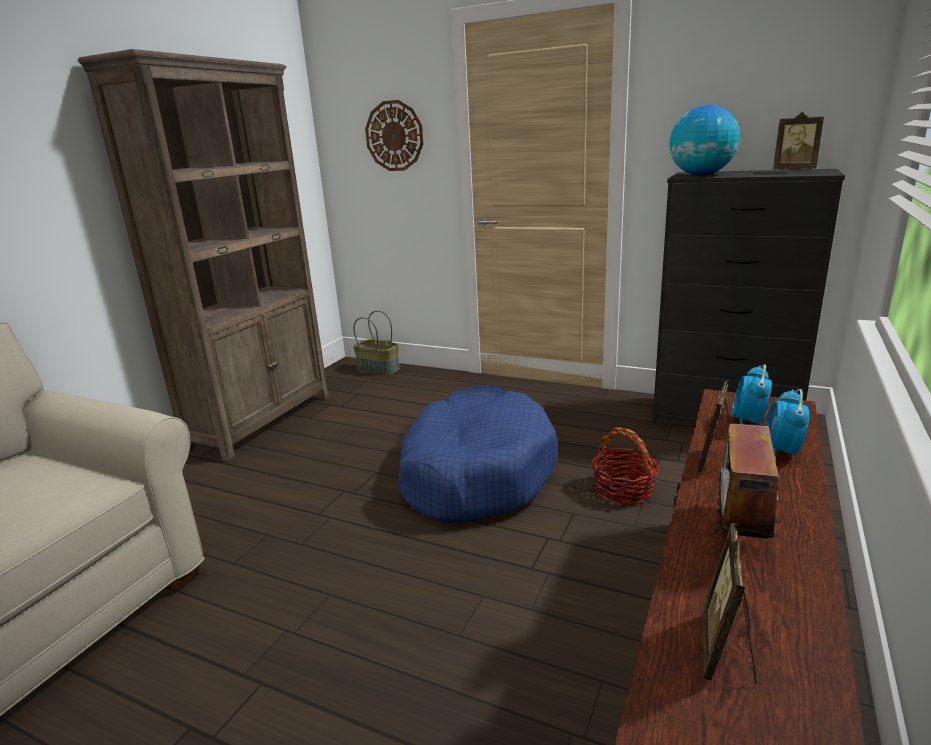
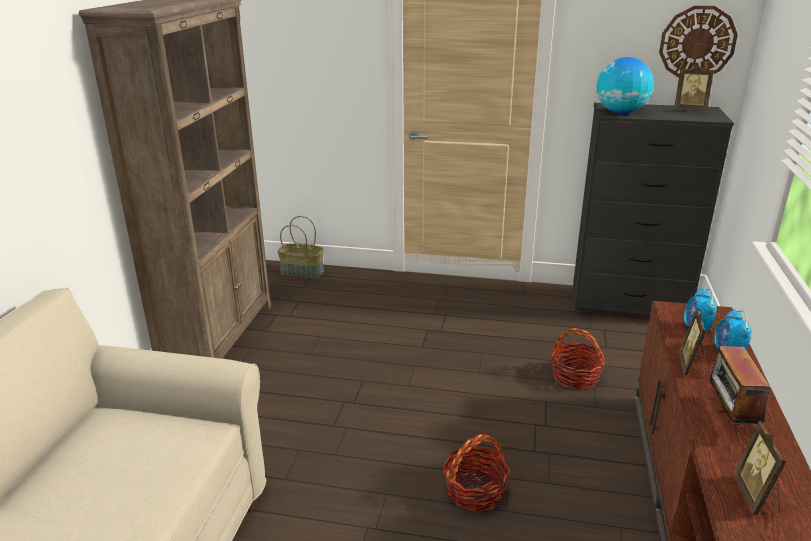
camera: 15 degrees left, 5 degrees up
wall clock [365,100,424,171] -> wall clock moved to [659,6,738,78]
blue dog bed [398,385,557,523] -> none
none -> basket [443,434,511,512]

